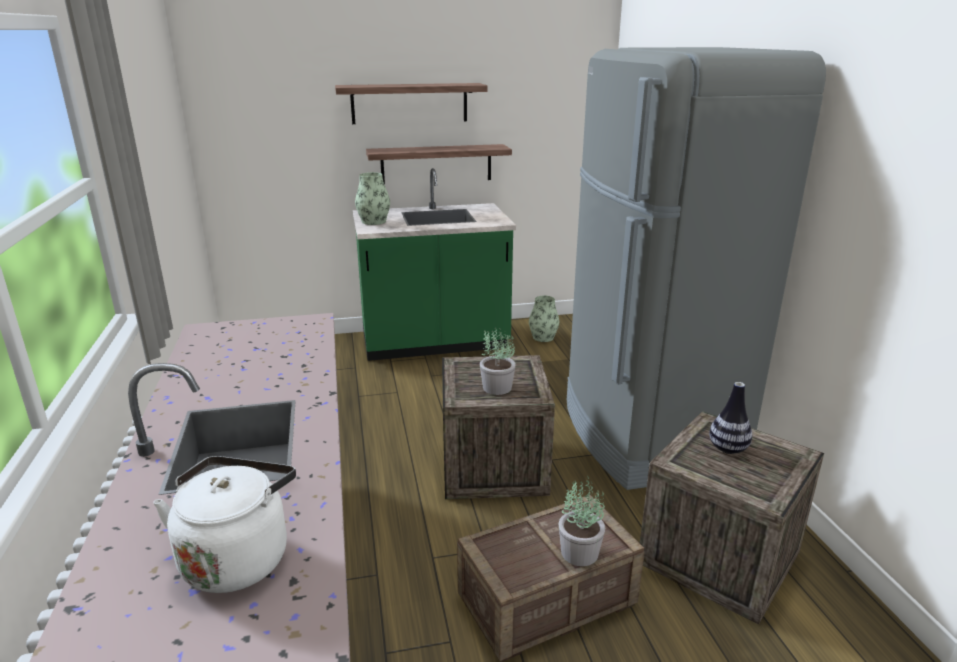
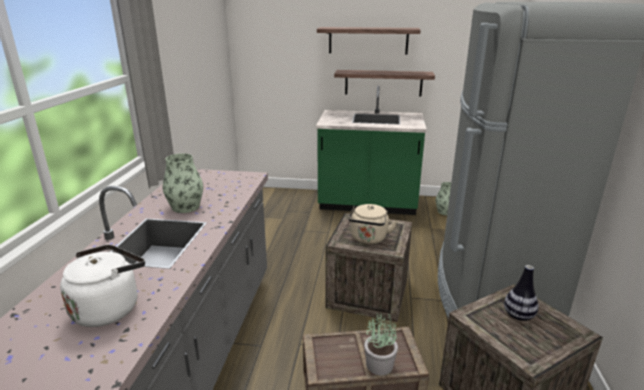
camera: 20 degrees right, 0 degrees up
vase [355,172,390,225] -> vase moved to [162,153,203,213]
potted plant [480,328,516,395] -> beige kettle [348,204,397,244]

